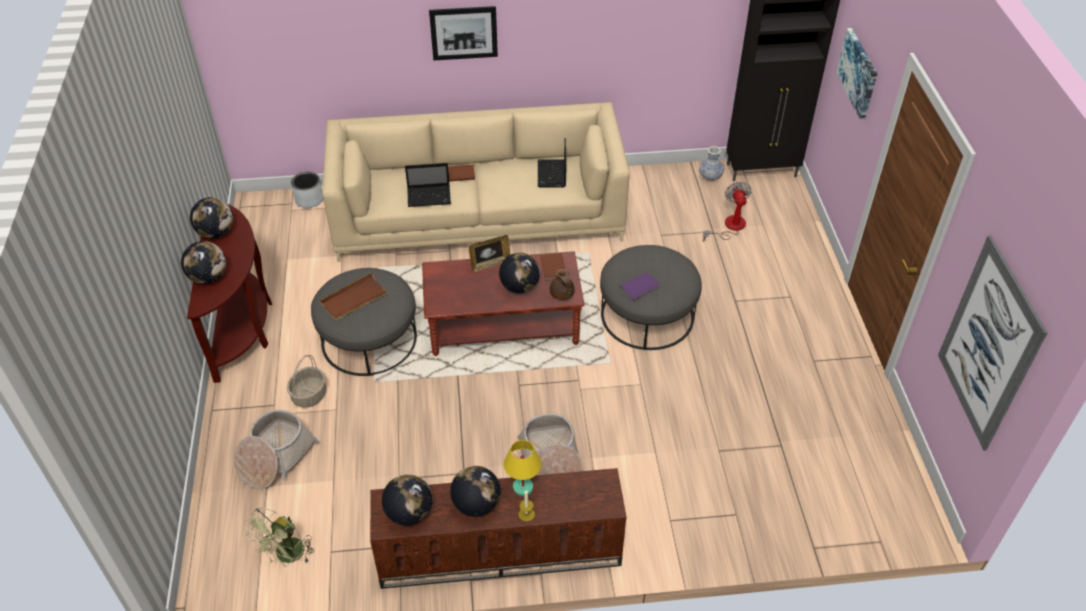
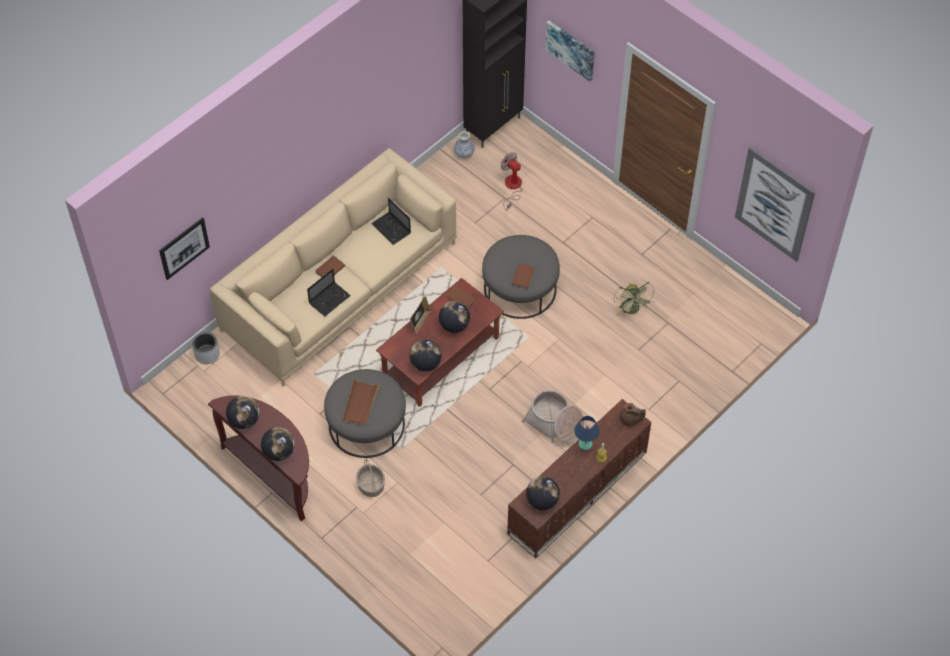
camera: 40 degrees left, 10 degrees up
basket [234,410,320,489] -> none
green fan [244,508,314,567] -> green fan moved to [614,280,655,316]
picture [429,6,498,60] -> picture moved to [159,217,210,280]
globe [450,466,501,517] -> globe moved to [410,340,441,372]
yellow table lamp [504,440,541,496] -> blue table lamp [574,416,599,450]
brown teapot [550,269,575,300] -> brown teapot moved to [620,403,646,426]
purple book [620,272,660,301] -> brown book [512,263,535,289]

